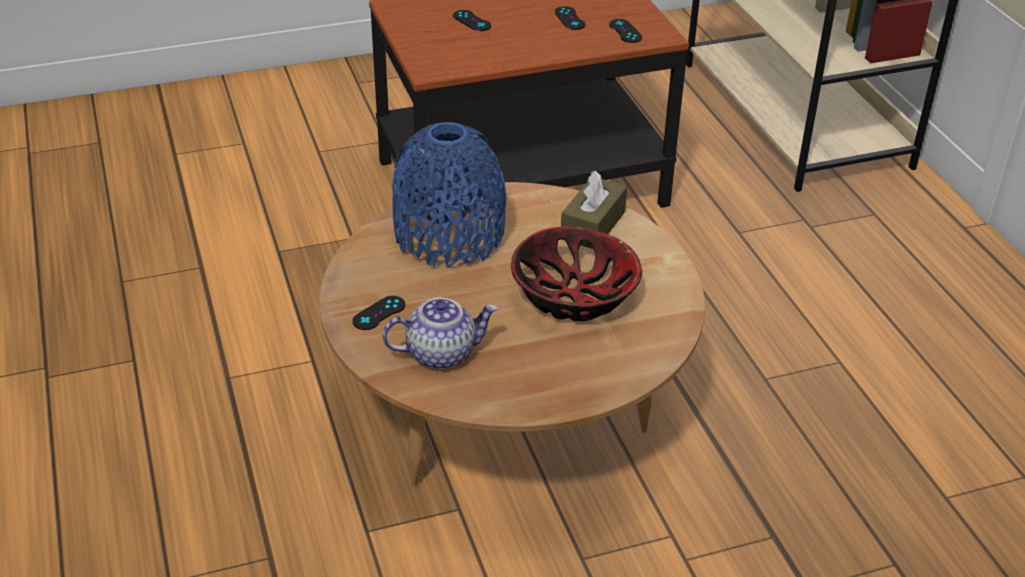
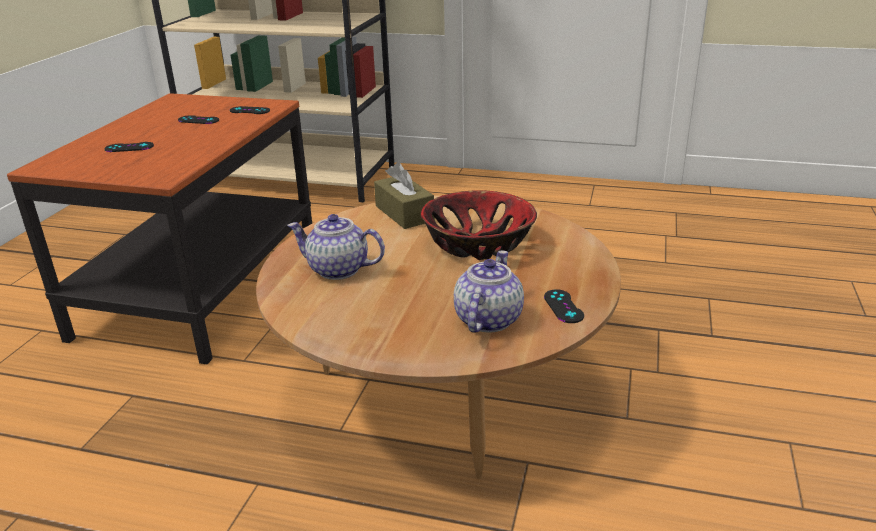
camera: 55 degrees left, 10 degrees down
black game controller [352,296,405,330] -> black game controller moved to [544,289,584,323]
blue vase [392,122,507,268] -> teapot [287,214,385,280]

